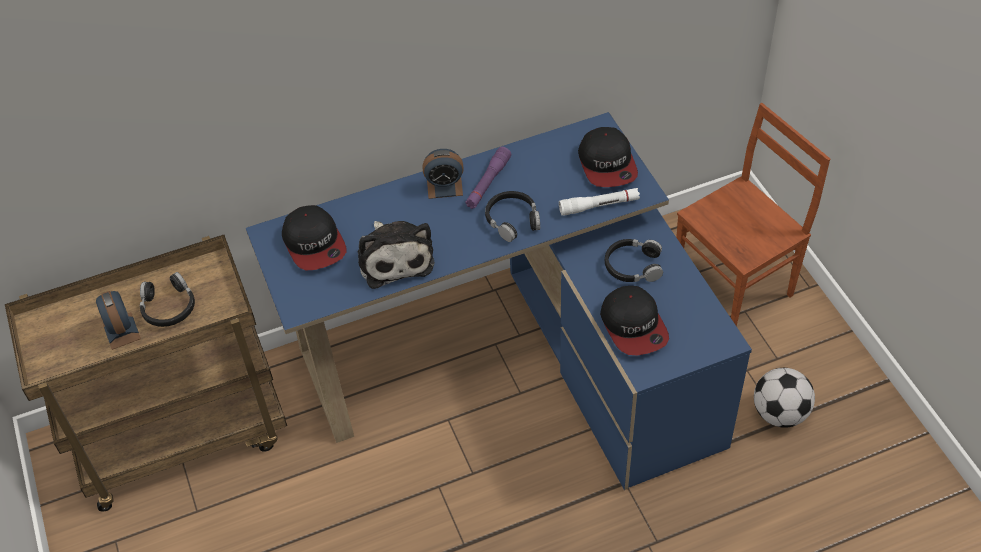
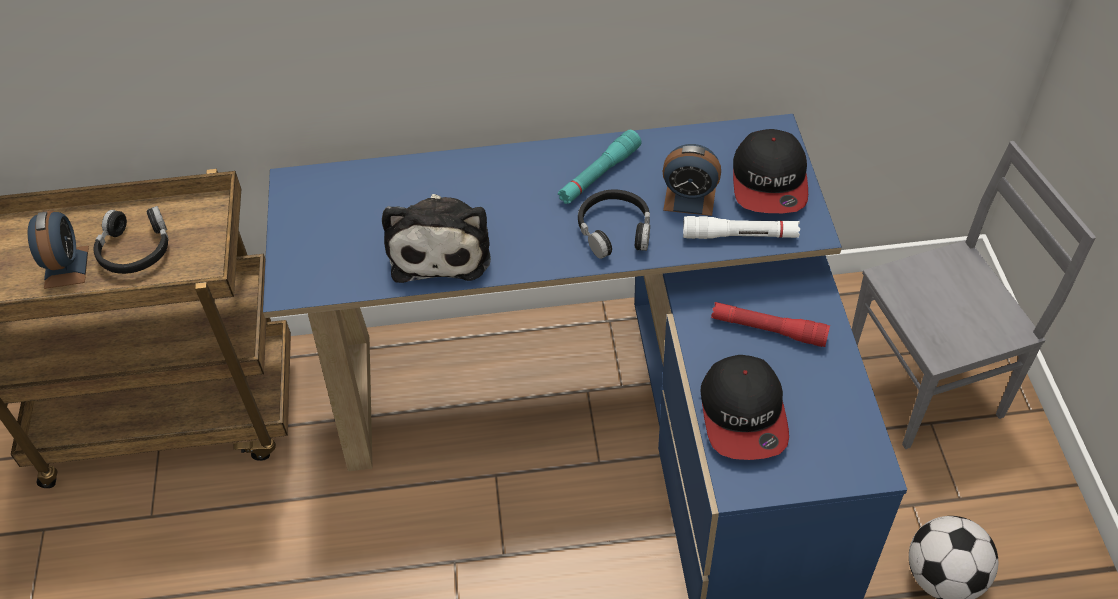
camera: 15 degrees right, 0 degrees up
cap [282,205,346,270] -> none
alarm clock [422,149,464,199] -> alarm clock moved to [663,144,721,216]
purple flashlight [465,147,511,209] -> turquoise flashlight [558,130,642,204]
black headphones [605,239,663,282] -> red flashlight [711,302,830,347]
brown chair [676,103,830,327] -> grey chair [852,141,1096,449]

